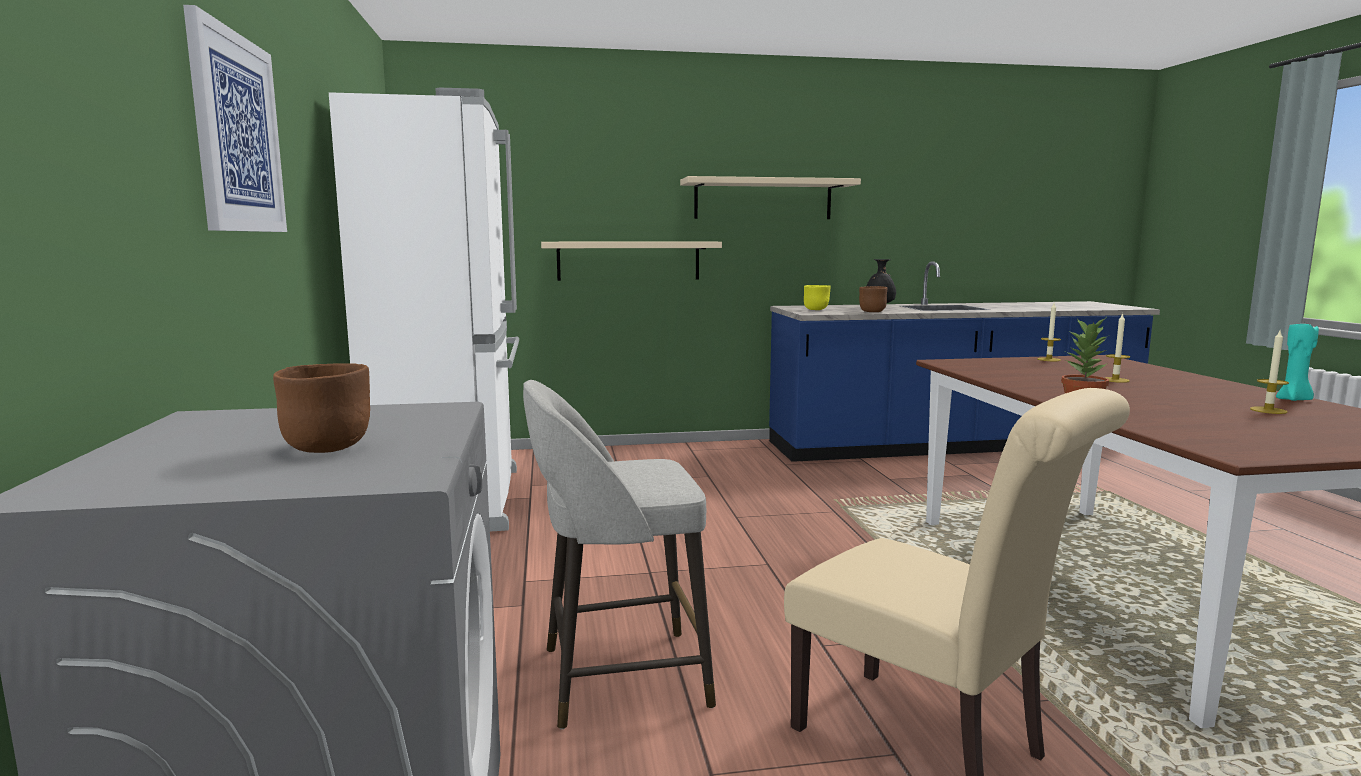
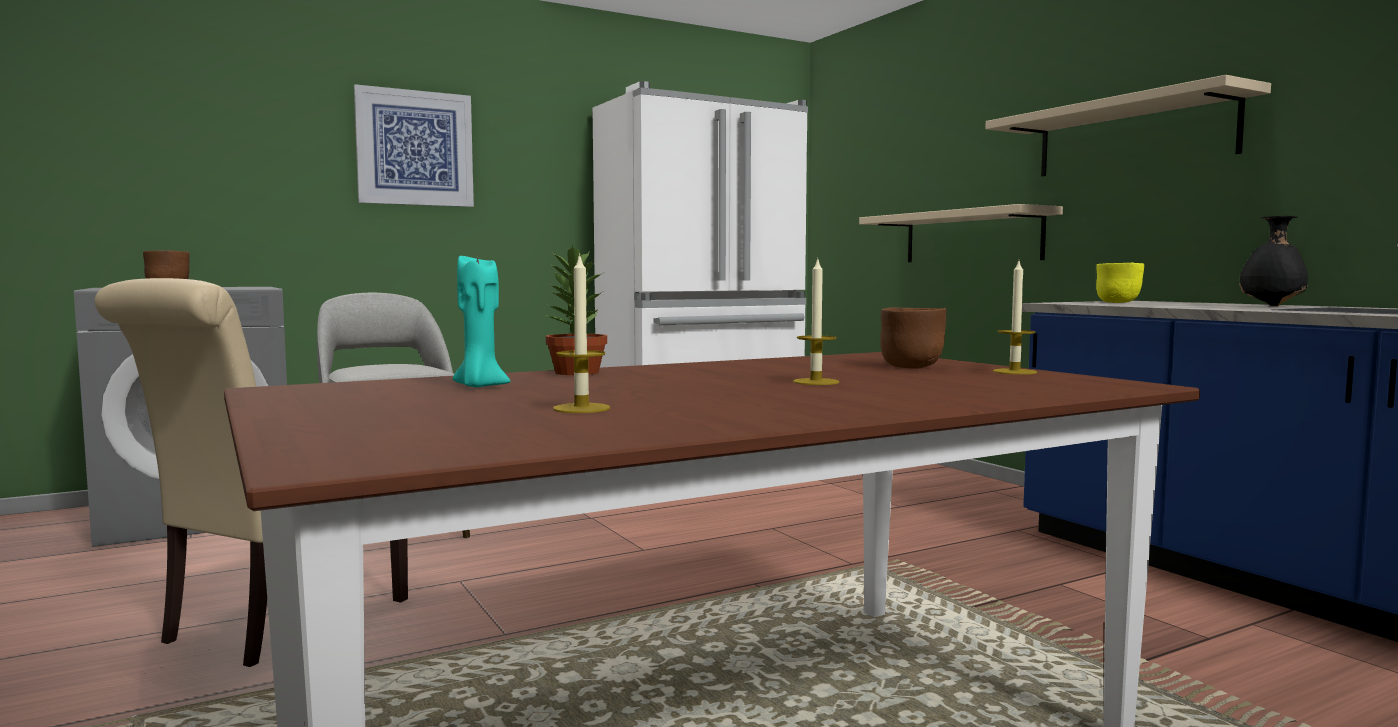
camera: 70 degrees right, 5 degrees down
brown bowl [859,286,887,312] -> brown bowl moved to [880,308,946,368]
turquoise candle [1276,322,1319,401] -> turquoise candle moved to [453,252,510,387]

